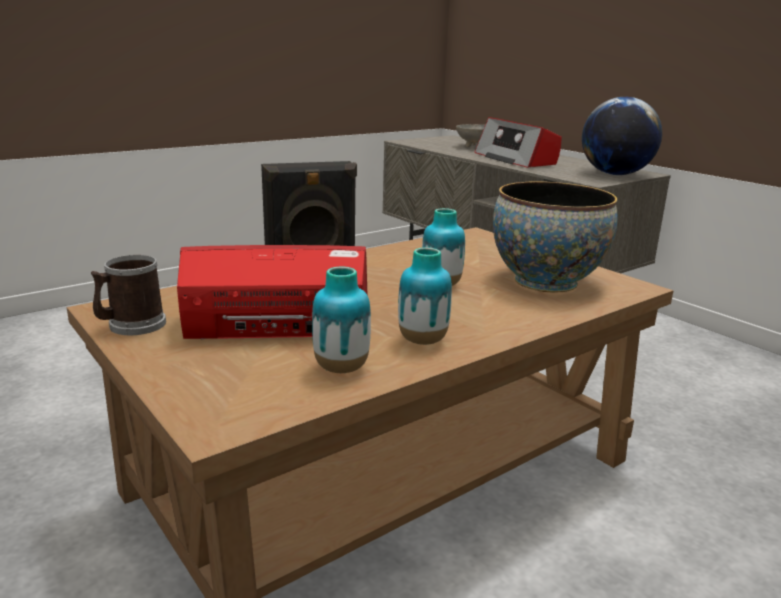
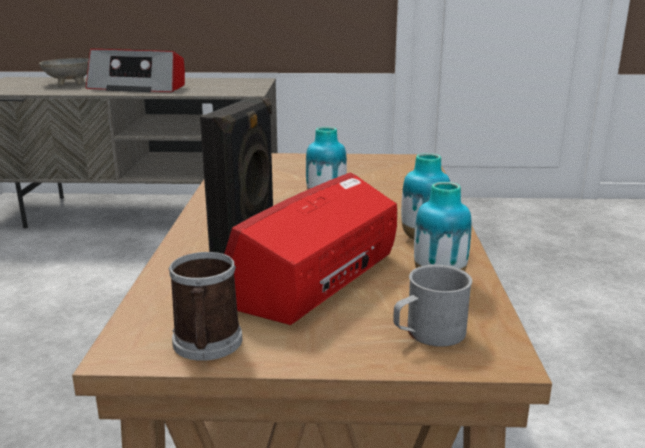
camera: 50 degrees left, 0 degrees up
bowl [493,181,618,293] -> none
globe [582,97,662,175] -> none
none -> grey mug [393,265,472,347]

